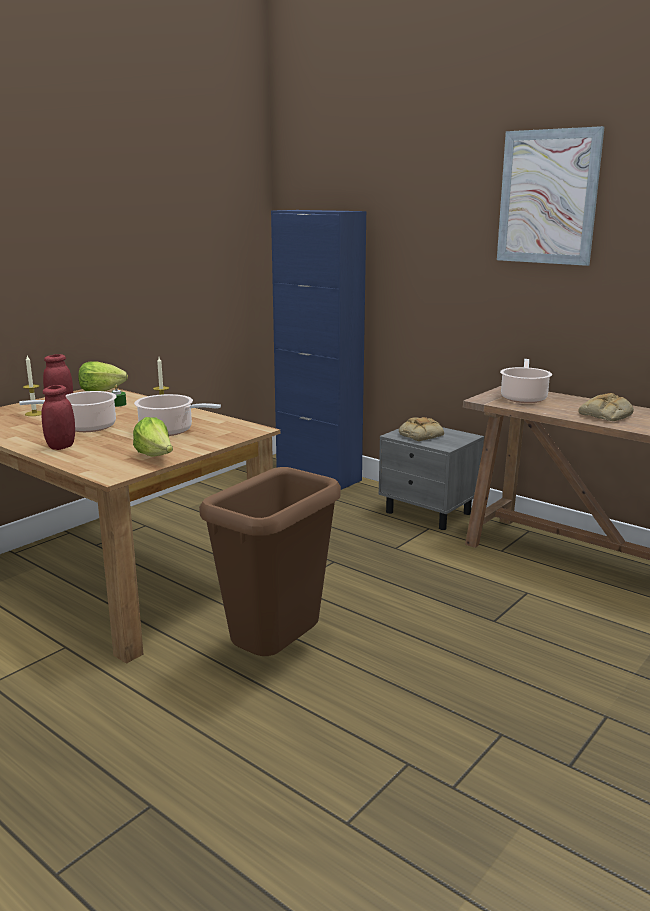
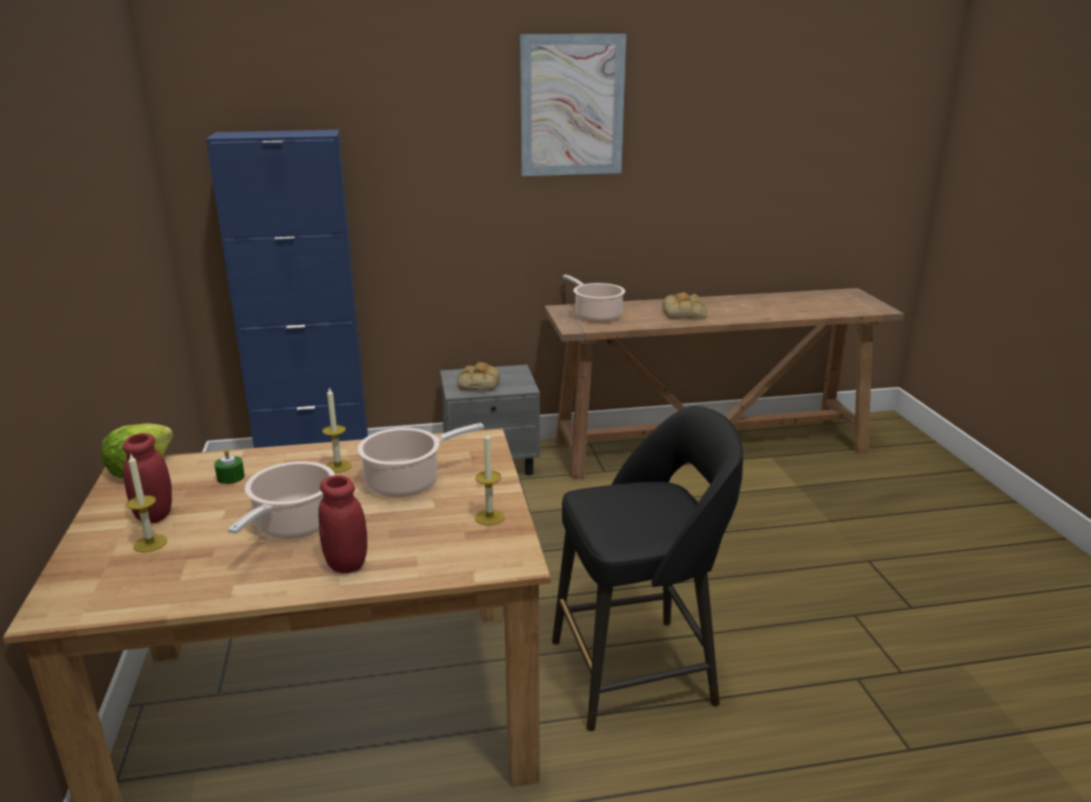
camera: 50 degrees left, 5 degrees up
lettuce [133,417,173,457] -> candle [475,432,504,525]
brown trash can [199,467,341,656] -> black stool [552,406,743,731]

